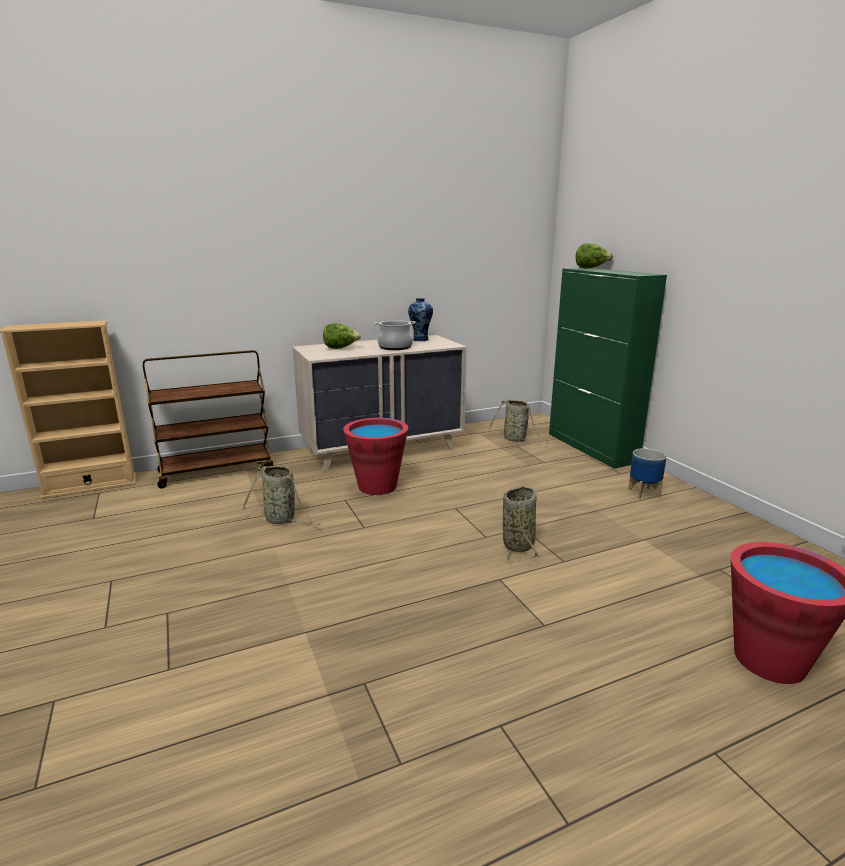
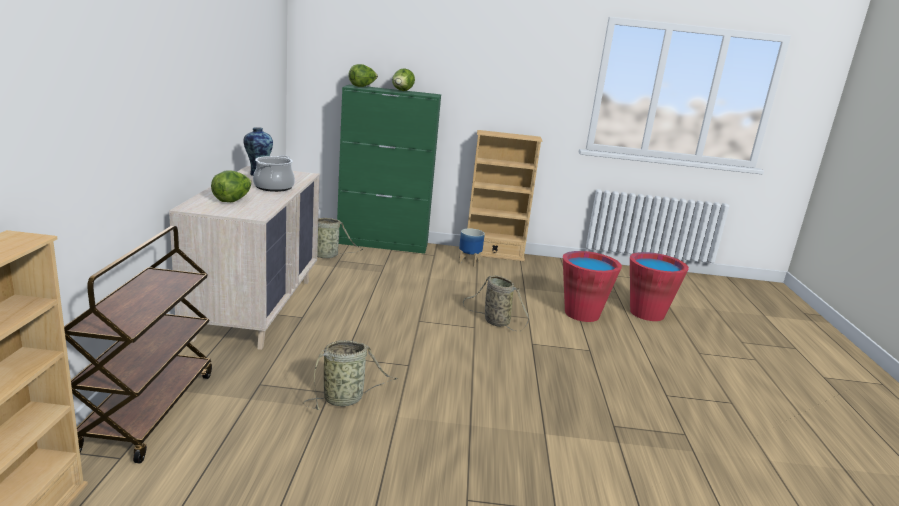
camera: 65 degrees left, 0 degrees up
red bucket [343,418,408,495] -> red bucket moved to [563,251,622,322]
none -> lettuce [392,68,415,91]
none -> beige bookcase [467,130,542,261]

